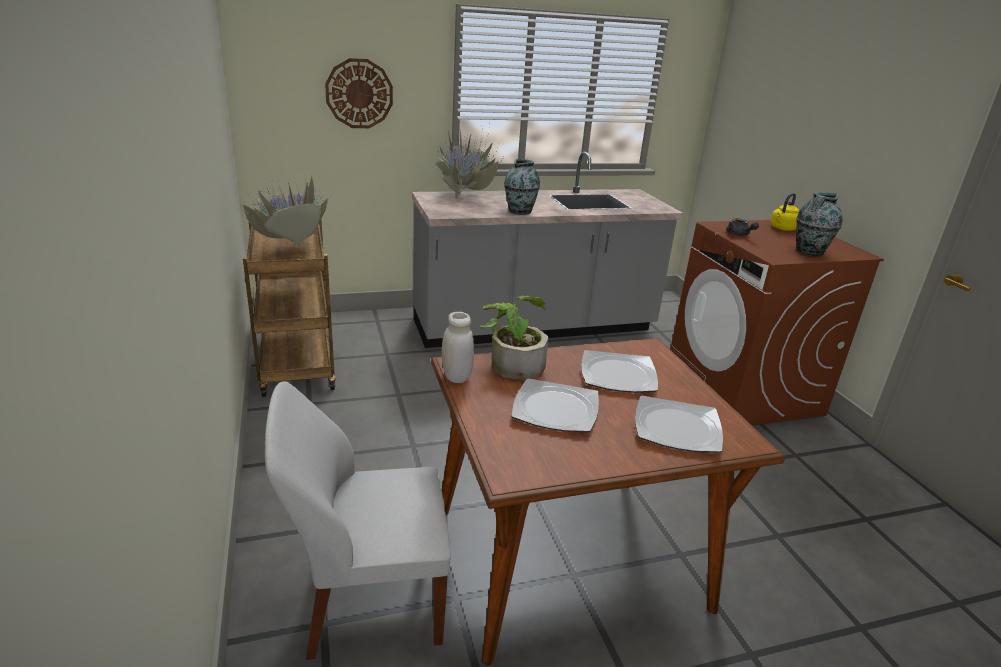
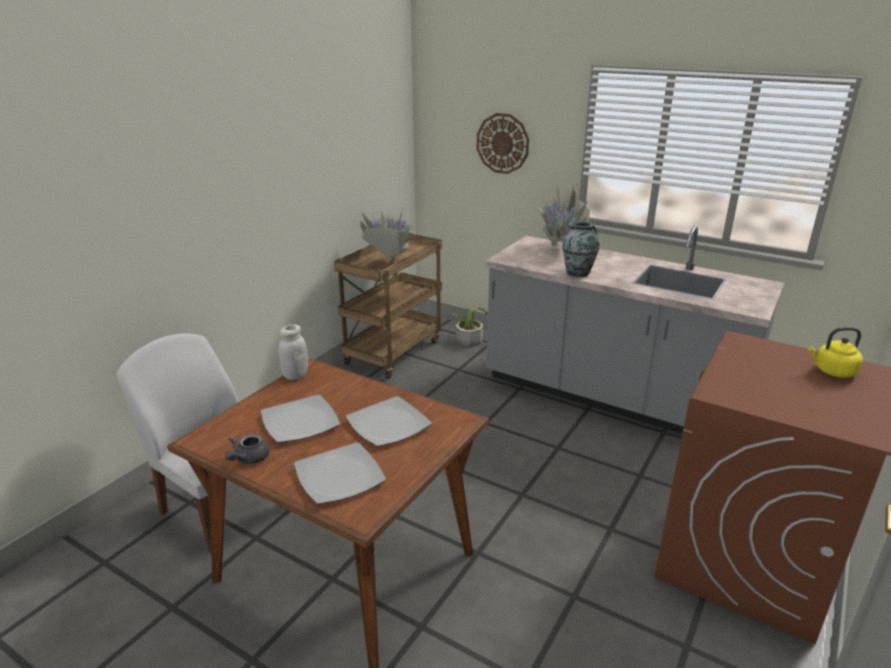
camera: 50 degrees right, 0 degrees up
potted plant [480,296,549,381] -> potted plant moved to [452,307,488,347]
grey teapot [726,218,759,236] -> grey teapot moved to [225,434,269,464]
vase [796,192,843,256] -> none

